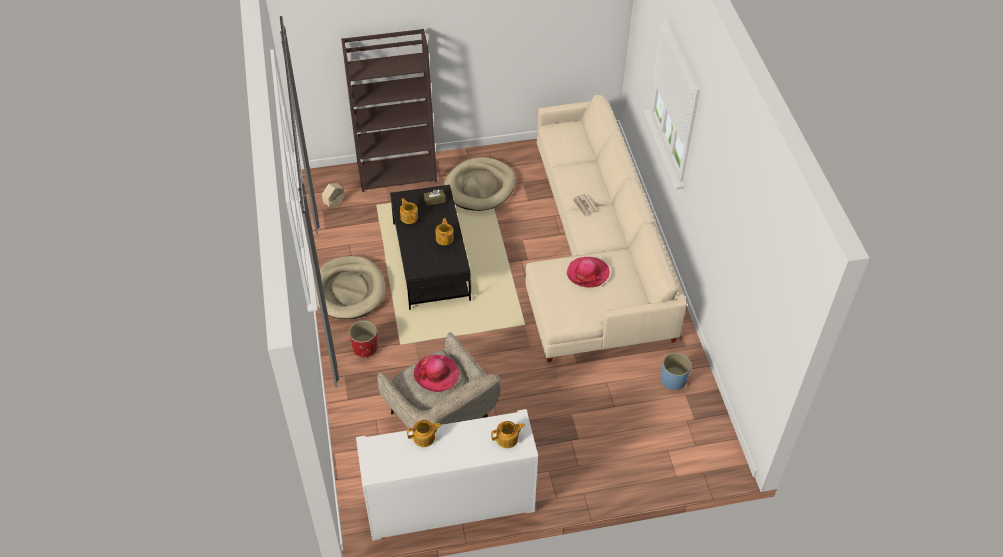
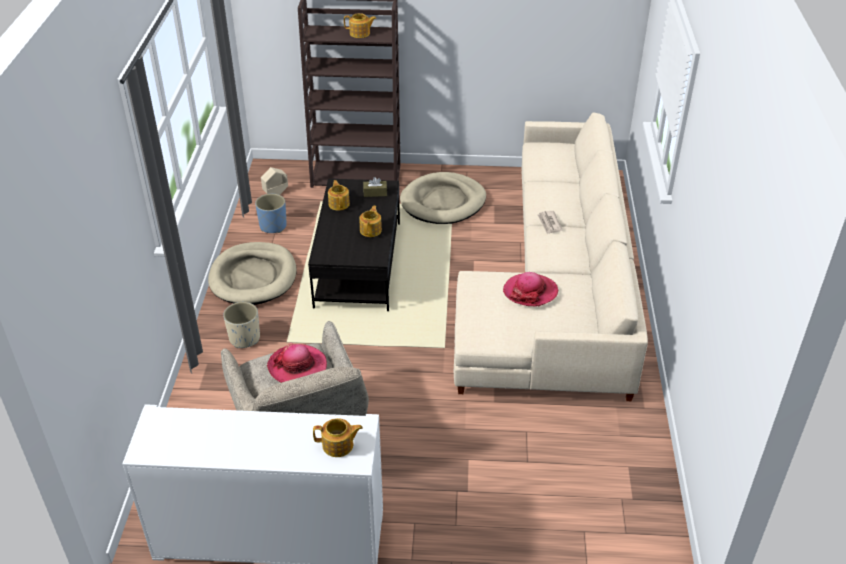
camera: 15 degrees right, 10 degrees down
red planter [349,320,378,358] -> beige planter [223,302,260,348]
teapot [407,420,442,447] -> teapot moved to [344,13,376,38]
blue planter [661,353,691,390] -> blue planter moved to [255,194,287,233]

